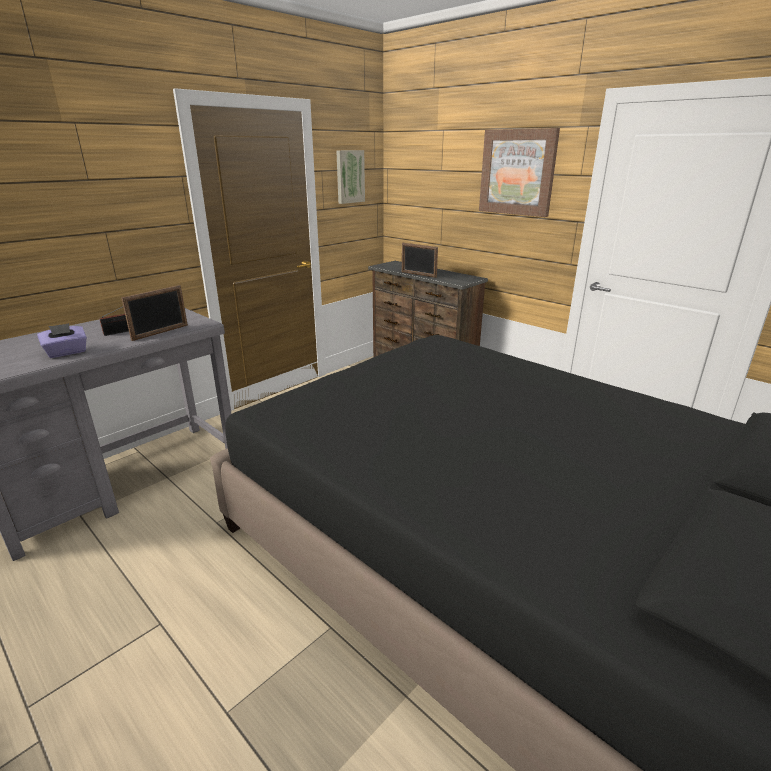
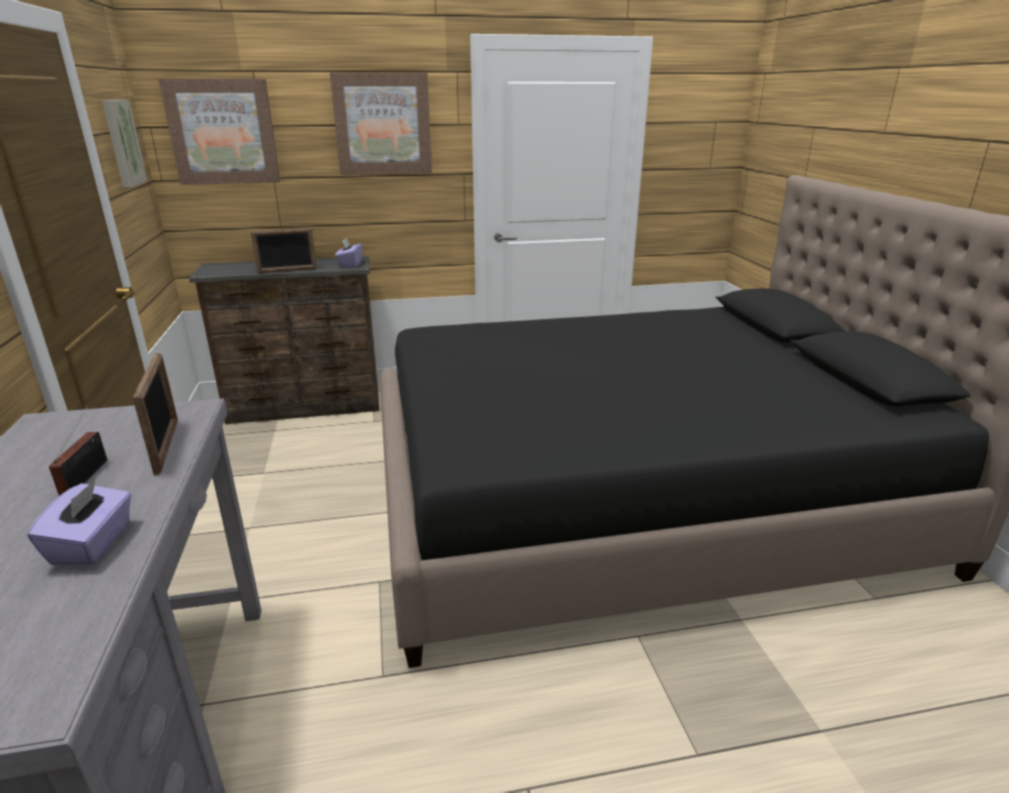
camera: 55 degrees left, 0 degrees up
none -> picture [159,79,280,185]
none -> purple tissue box [335,237,362,268]

